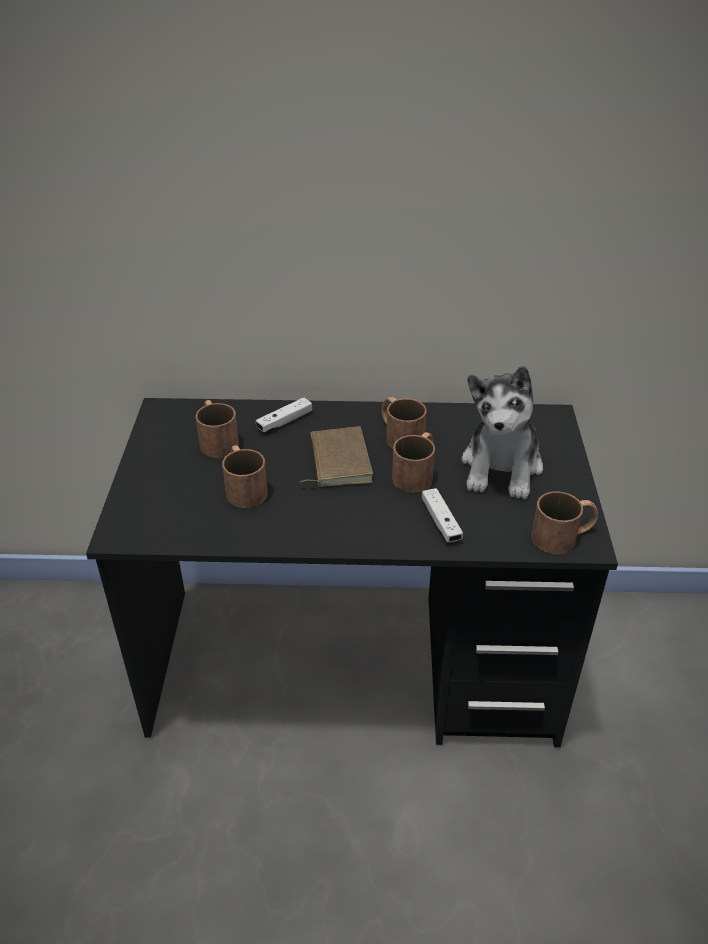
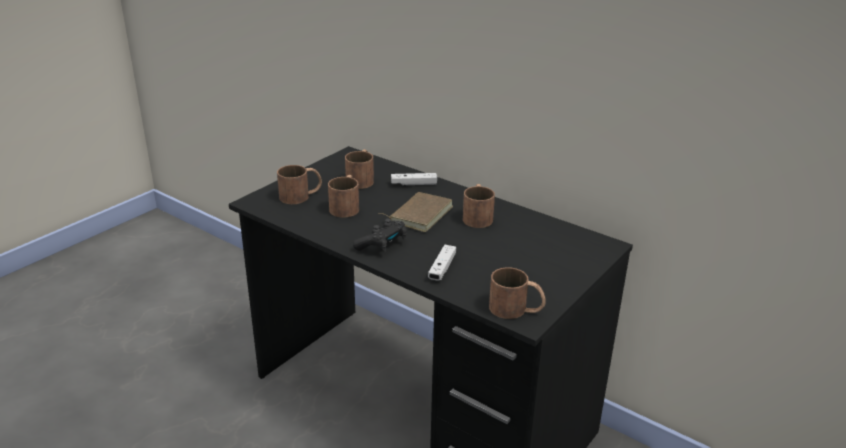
camera: 35 degrees right, 10 degrees down
brown mug [392,432,435,493] -> brown mug moved to [277,165,322,204]
plush toy [461,366,543,499] -> none
none -> black game controller [353,219,407,252]

